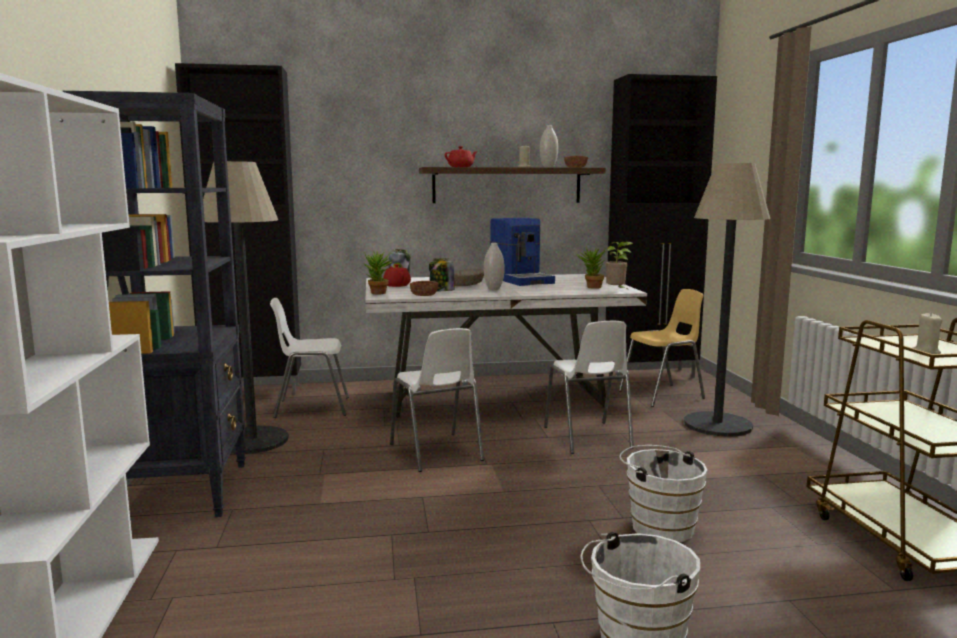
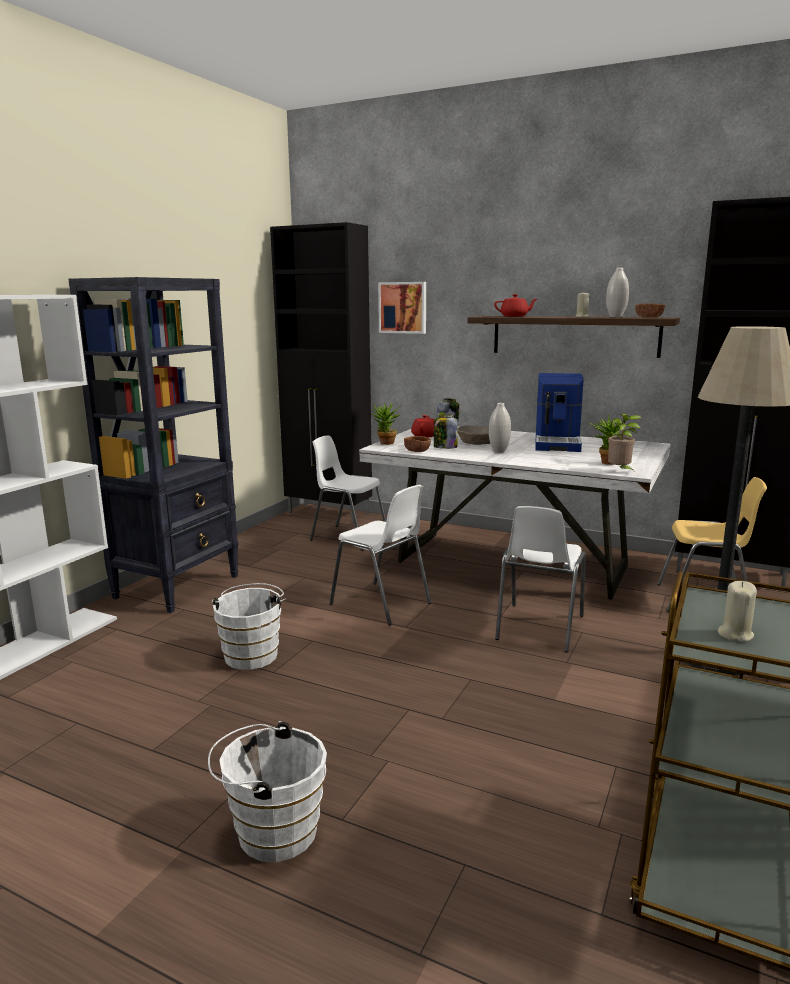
camera: 35 degrees right, 5 degrees up
floor lamp [203,161,289,454] -> none
white chair [390,328,484,472] -> white chair turned 60 degrees counterclockwise [329,485,431,626]
white bucket [620,445,707,542] -> white bucket moved to [212,583,286,670]
none -> picture [378,282,426,334]

